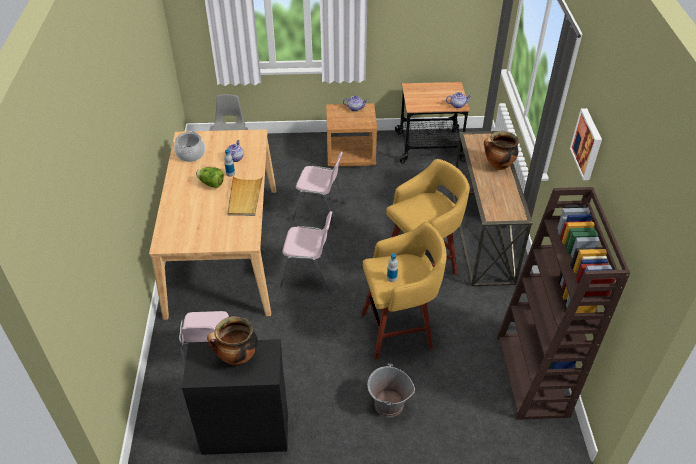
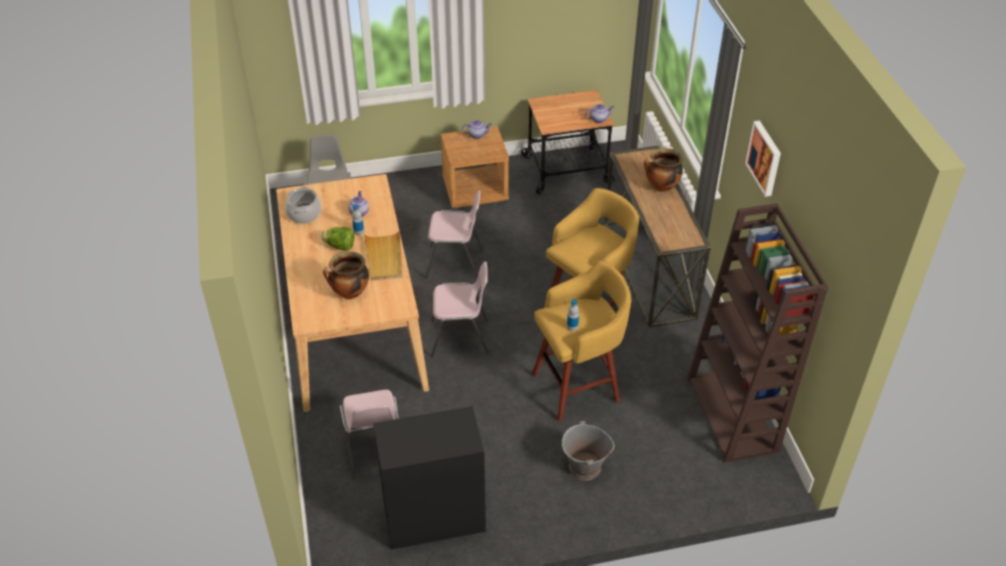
camera: 10 degrees left, 0 degrees up
cooking pot [207,316,258,365] -> cooking pot moved to [323,251,369,299]

